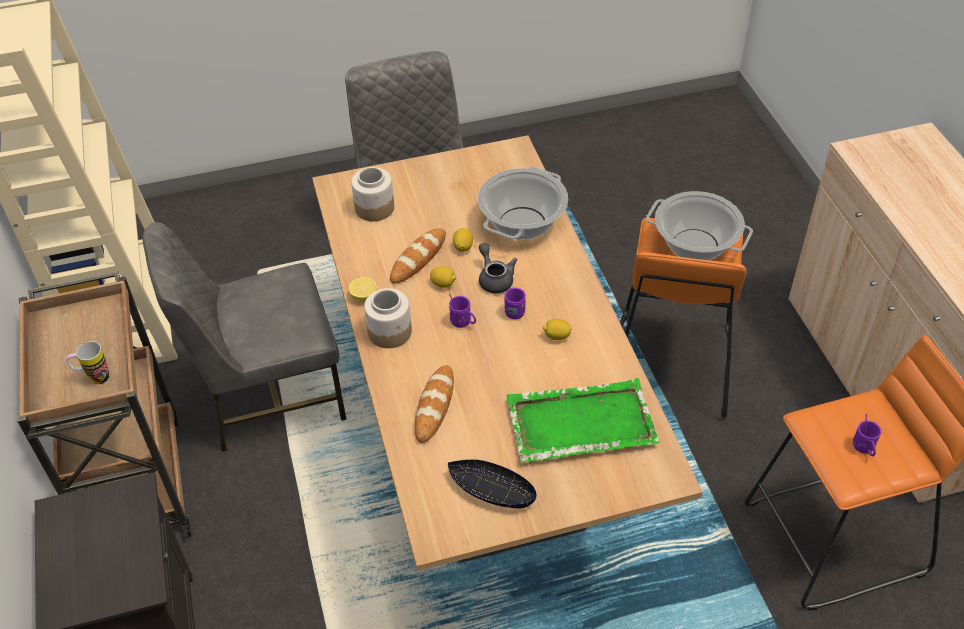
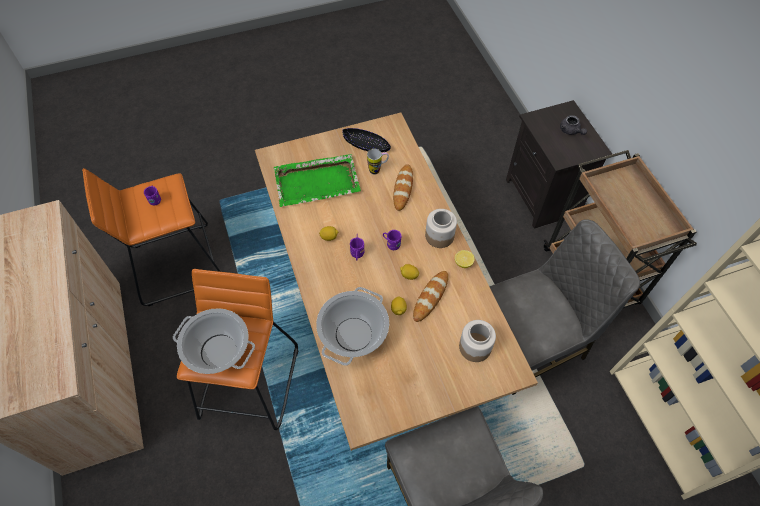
camera: 175 degrees right, 10 degrees up
mug [66,342,109,384] -> mug moved to [367,149,389,175]
grey teapot [479,243,517,293] -> grey teapot moved to [560,115,587,135]

